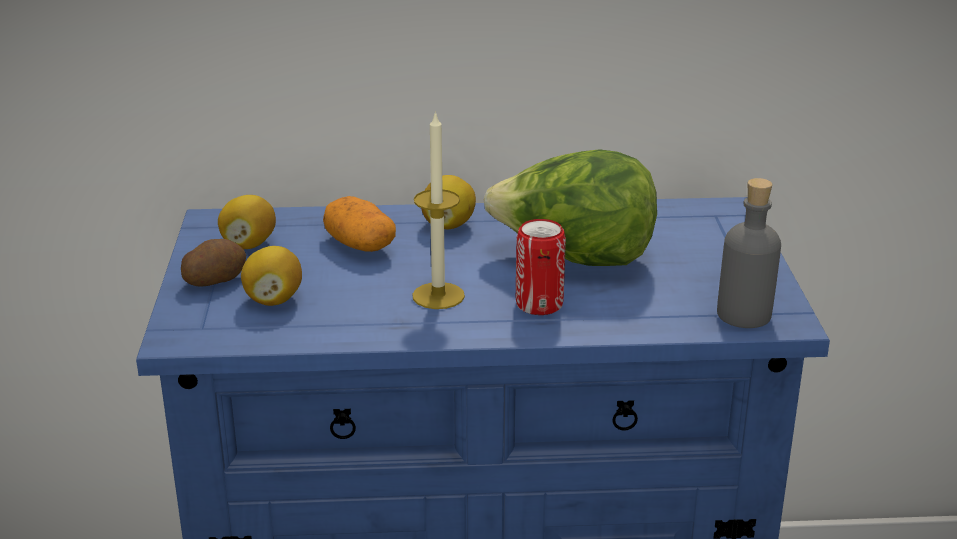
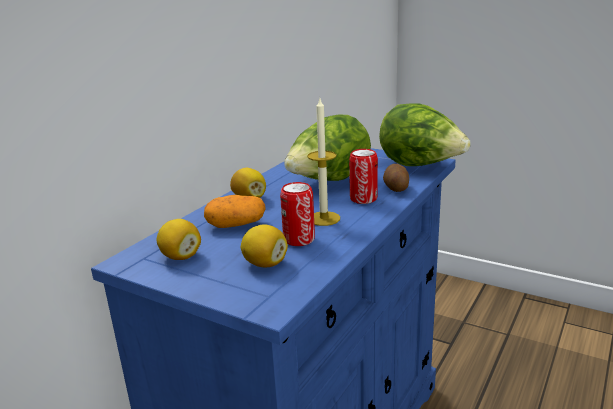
camera: 55 degrees left, 5 degrees down
potato [181,239,246,287] -> potato moved to [383,164,409,192]
grey bottle [717,178,781,328] -> lettuce [379,103,471,166]
none -> can [280,182,315,246]

